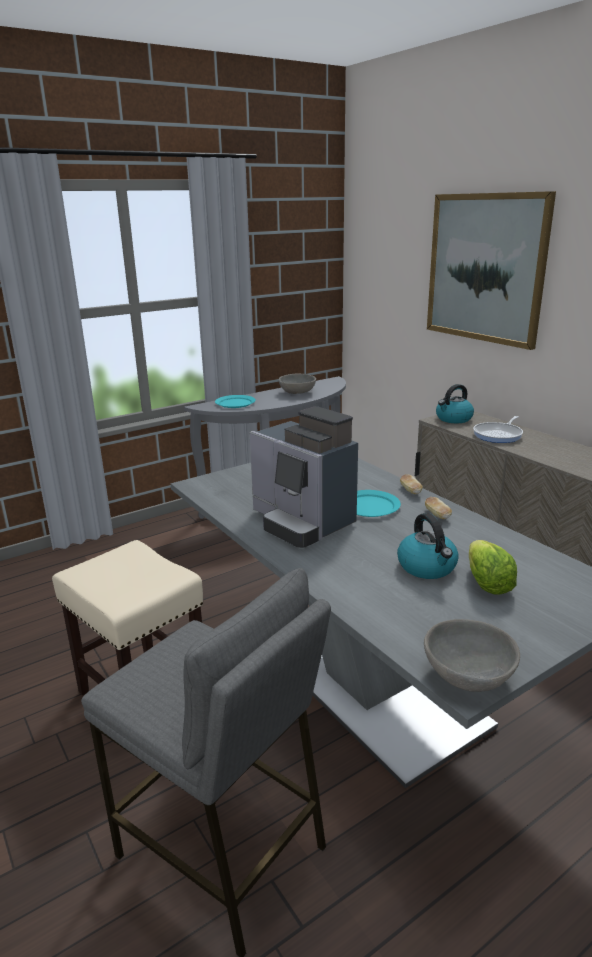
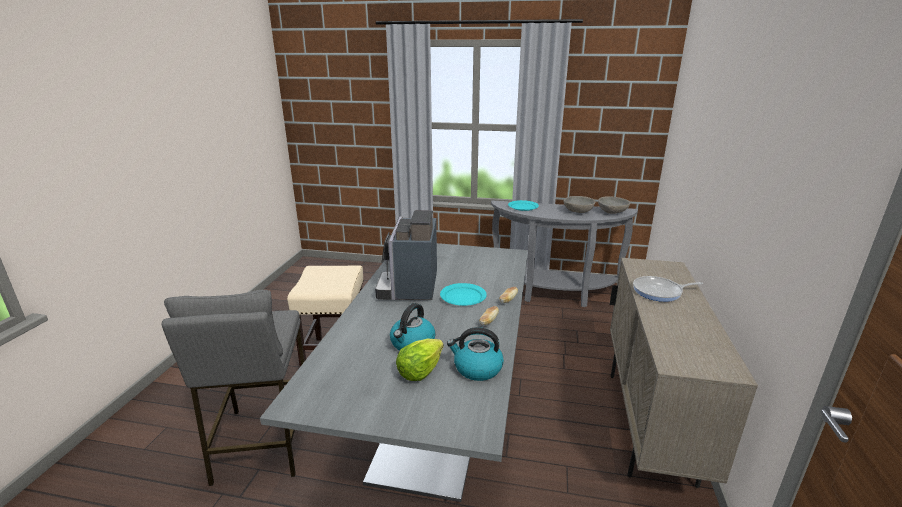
camera: 45 degrees right, 0 degrees up
grey bowl [424,619,520,692] -> grey bowl moved to [598,196,630,214]
picture [427,191,556,350] -> none
kettle [436,384,474,423] -> kettle moved to [447,327,504,381]

